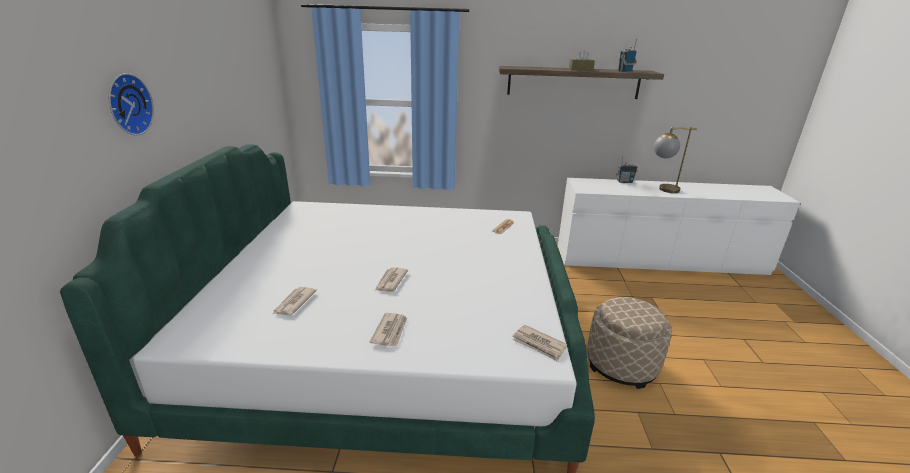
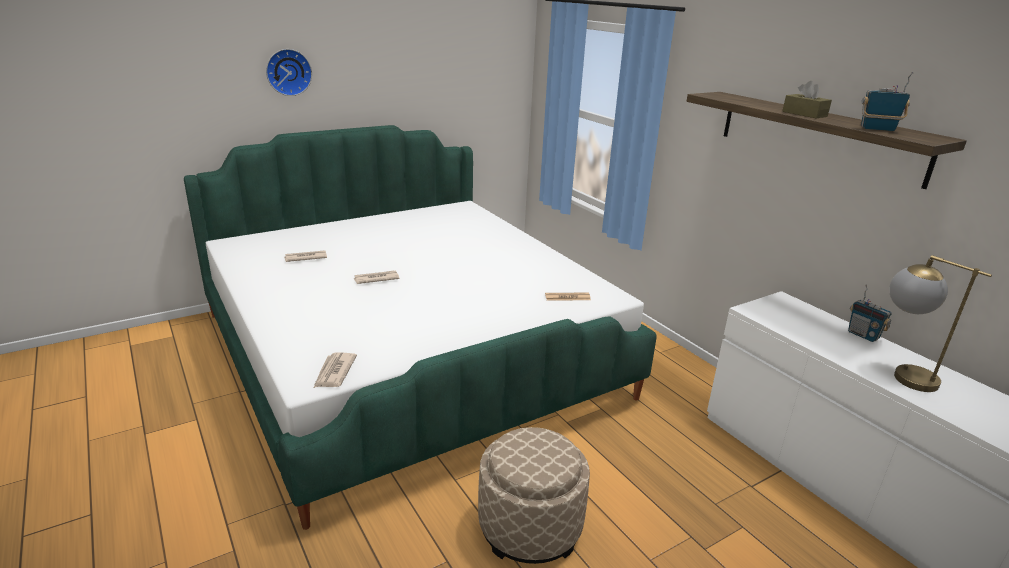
camera: 55 degrees right, 0 degrees up
newspaper [370,313,407,346] -> none

